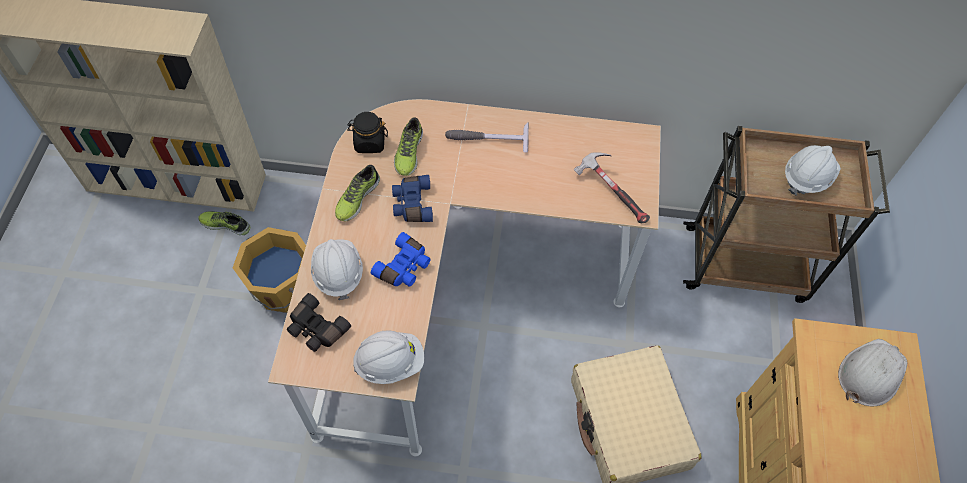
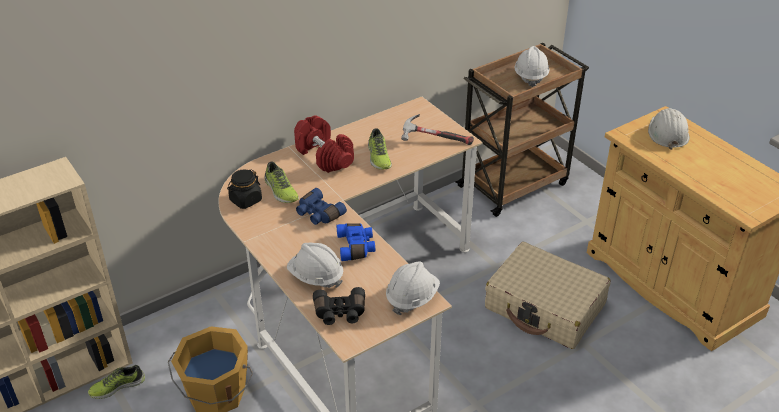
camera: 40 degrees left, 20 degrees down
shoe [335,165,380,221] -> shoe moved to [368,128,392,170]
hammer [445,122,529,152] -> red dumbbell [294,115,354,173]

